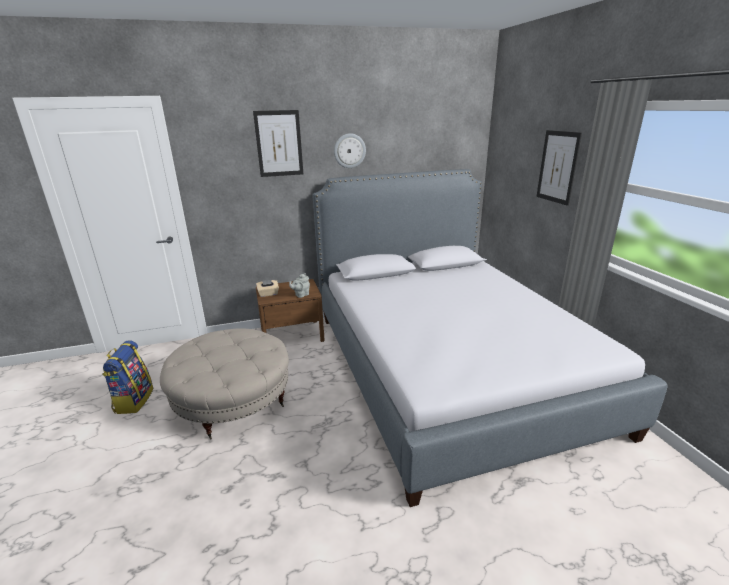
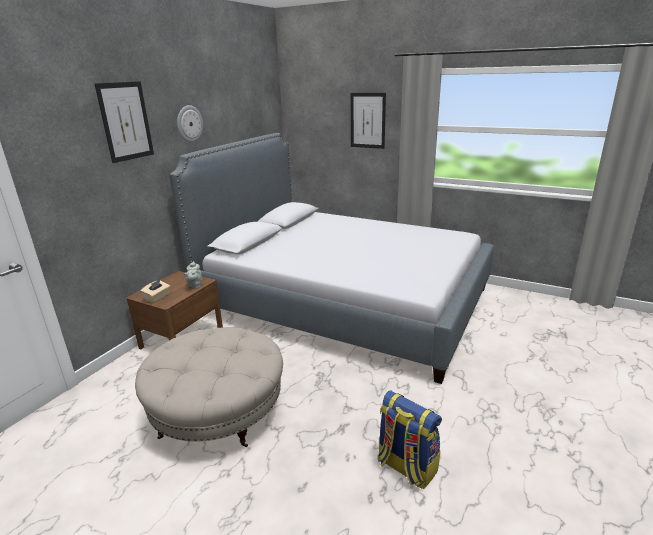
camera: 45 degrees left, 0 degrees up
backpack [102,340,153,414] -> backpack moved to [378,391,442,489]

